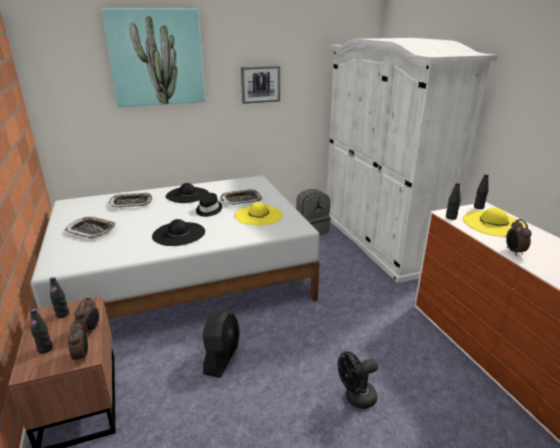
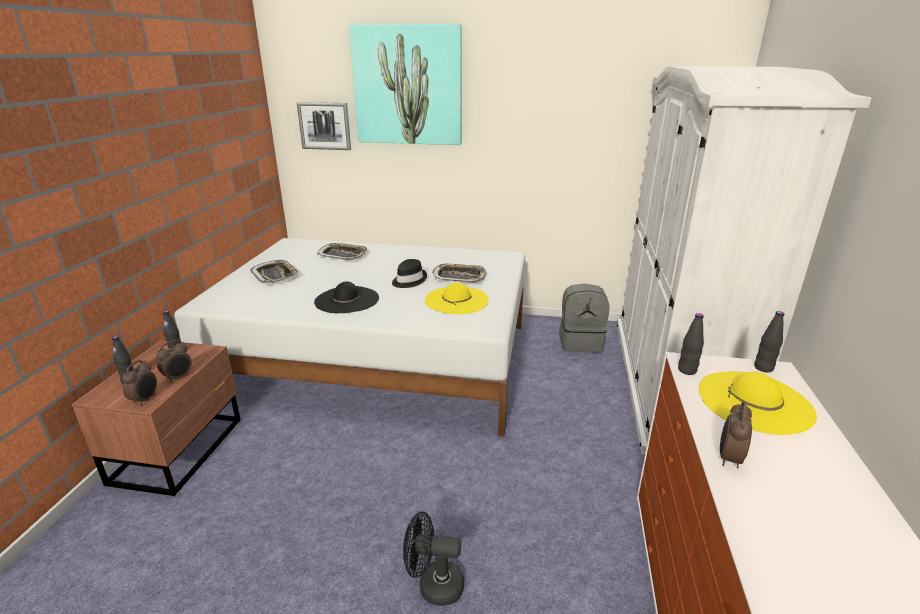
camera: 30 degrees right, 0 degrees up
black hat [166,183,209,203] -> none
black fan [203,311,240,378] -> none
picture [241,66,280,104] -> picture moved to [297,102,351,150]

